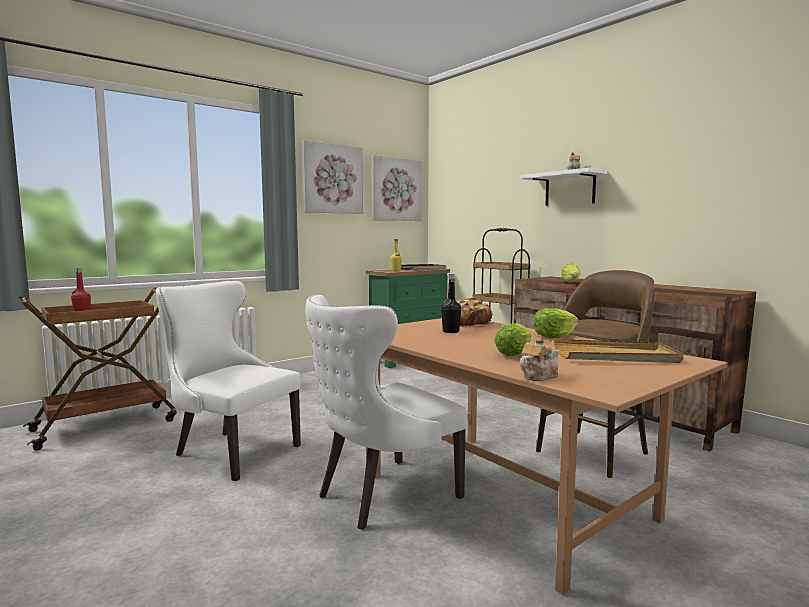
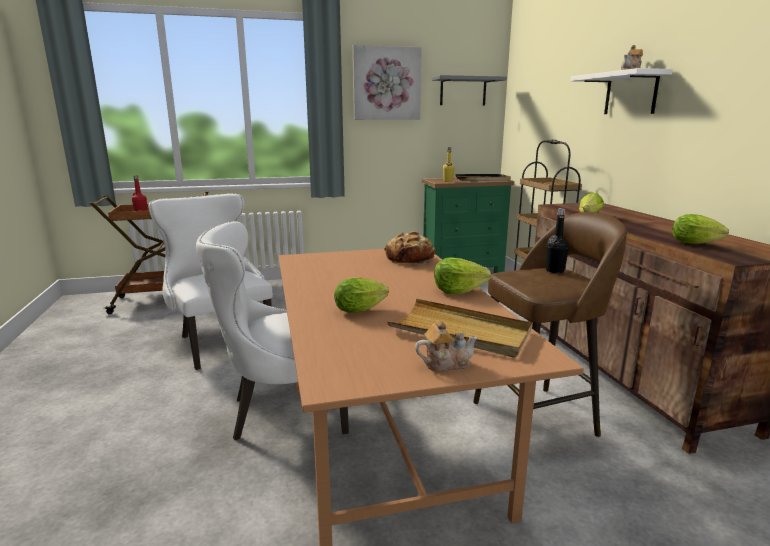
camera: 25 degrees right, 10 degrees up
picture [371,155,422,221] -> grey shelf [432,75,507,106]
black bottle [441,274,461,333] -> black bottle moved to [546,208,569,273]
teapot [520,337,560,381] -> teapot moved to [415,321,478,371]
none -> lettuce [672,214,729,244]

